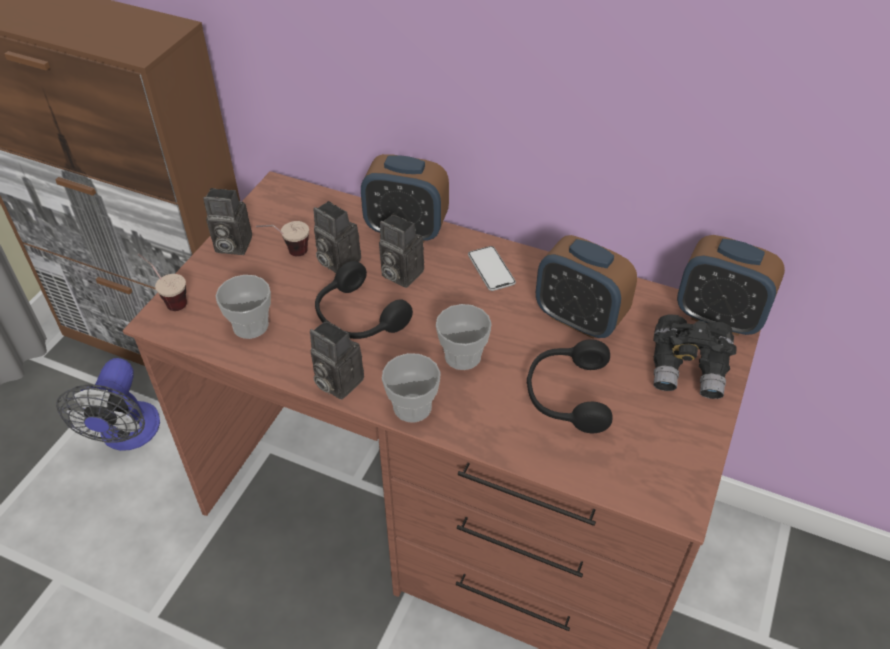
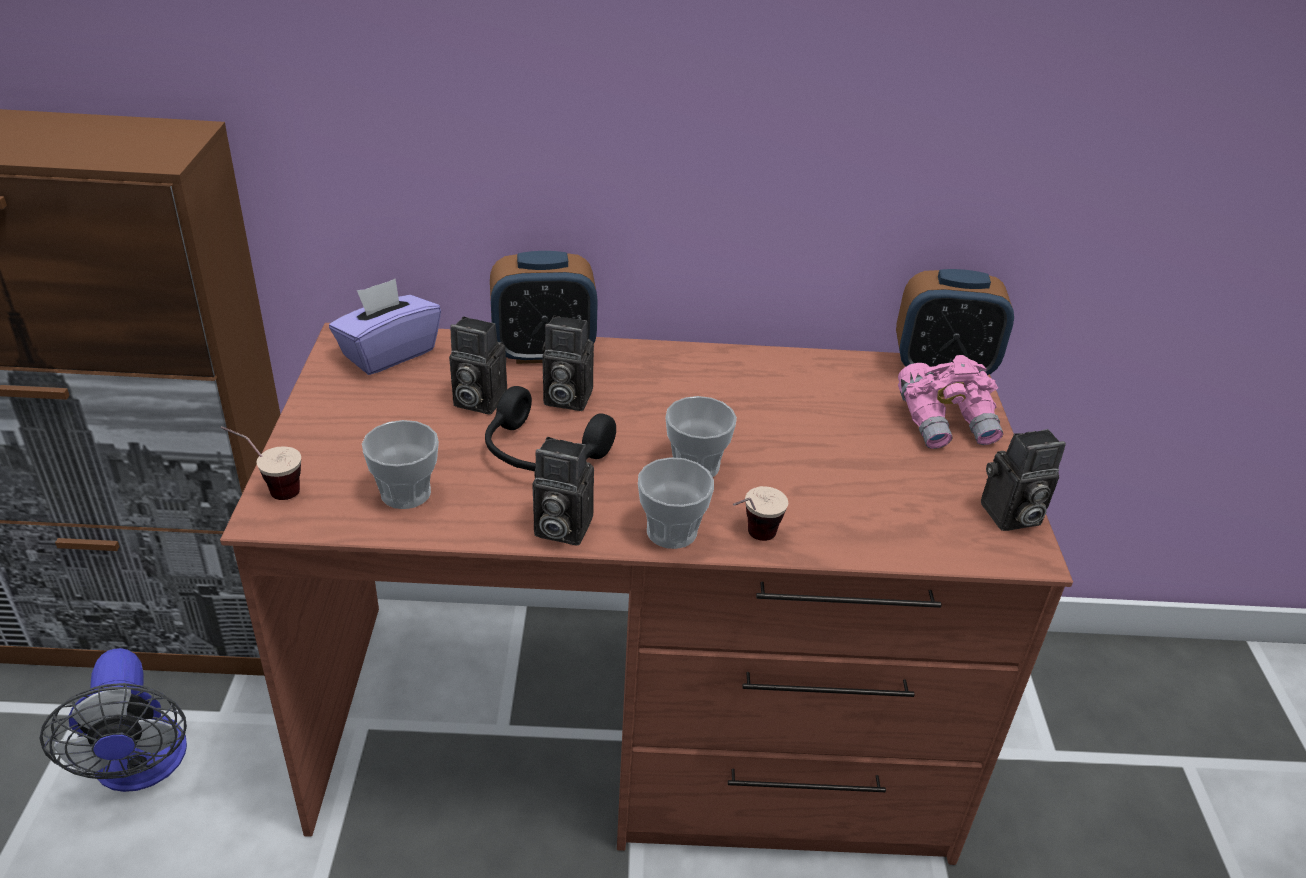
camera: 25 degrees left, 10 degrees down
camera [203,188,252,255] -> camera moved to [981,429,1066,531]
cup [256,221,309,257] -> cup moved to [733,486,788,541]
phone [468,246,516,291] -> none
black headphones [527,339,613,433] -> none
alarm clock [536,235,637,339] -> none
black binoculars [653,314,737,399] -> pink binoculars [898,355,1003,449]
none -> purple tissue box [329,279,441,375]

